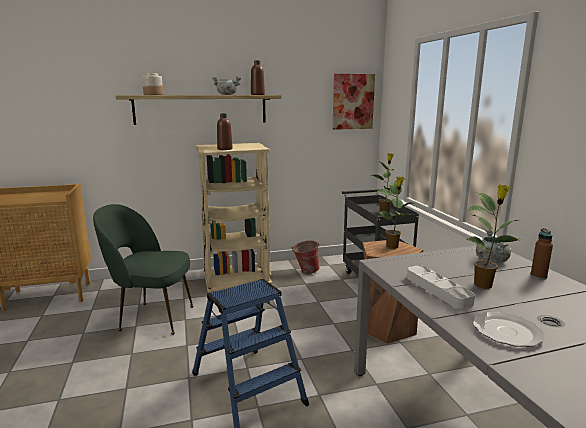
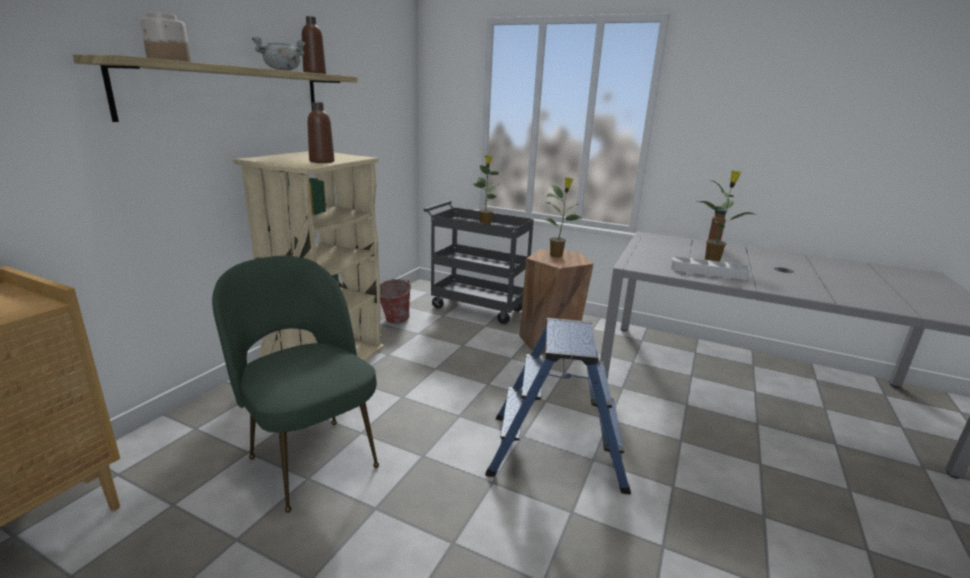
camera: 50 degrees left, 5 degrees up
green chair [93,204,194,335] -> green chair turned 90 degrees clockwise [212,256,379,513]
picture [333,74,375,130] -> none
plate [473,312,545,347] -> none
grey cooking pot [476,229,511,263] -> none

